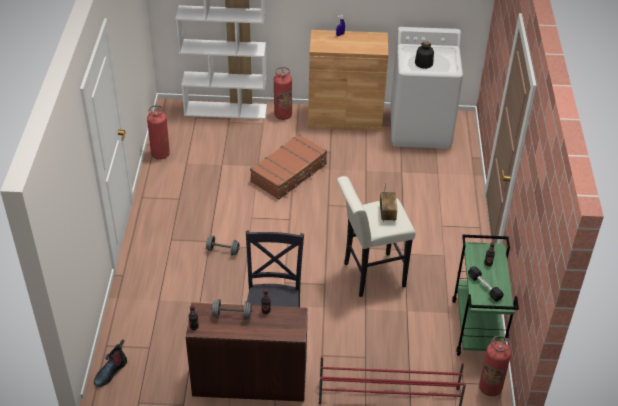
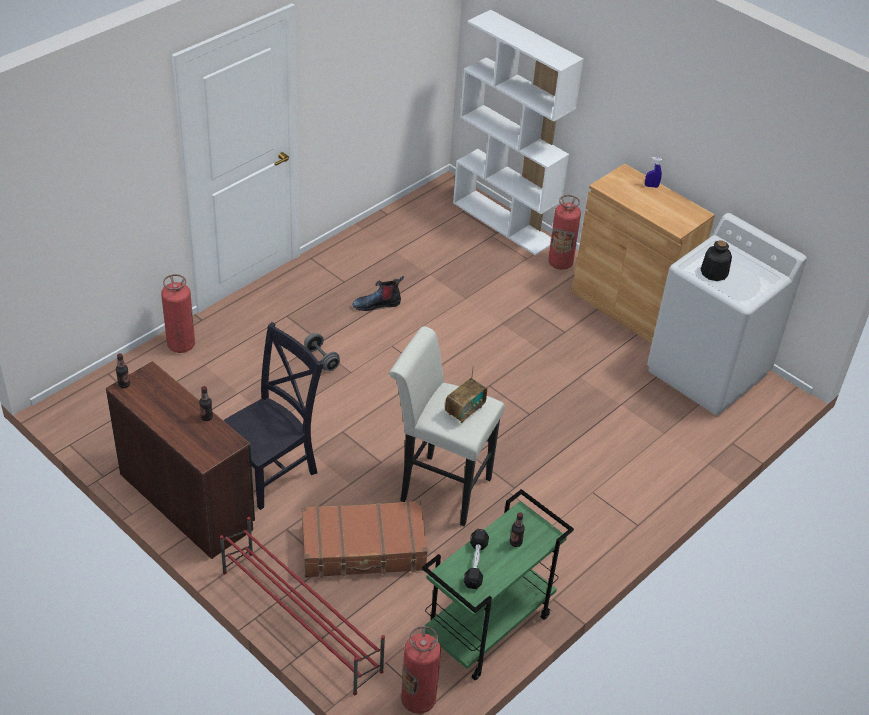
camera: 40 degrees right, 0 degrees up
boot [94,339,127,387] -> boot moved to [353,276,404,311]
fire extinguisher [147,105,170,160] -> fire extinguisher moved to [161,274,195,353]
grey dumbbell [211,299,253,320] -> none
brown suitcase [250,134,327,200] -> brown suitcase moved to [302,500,428,578]

